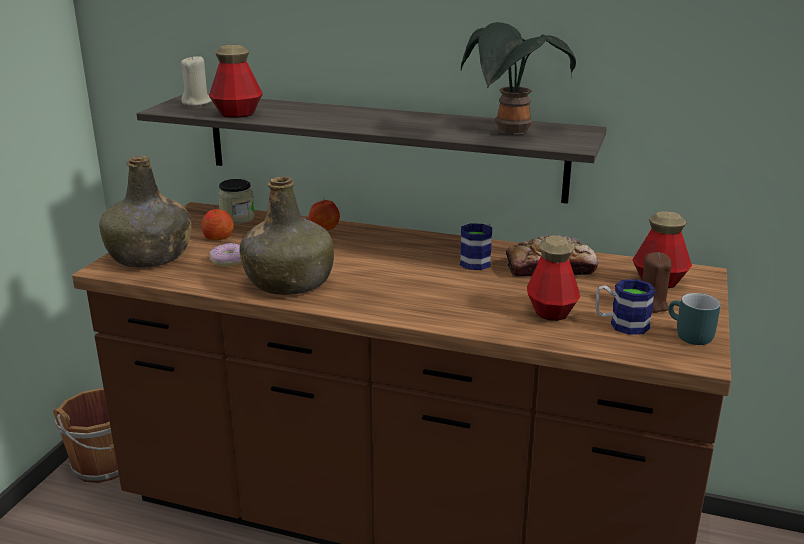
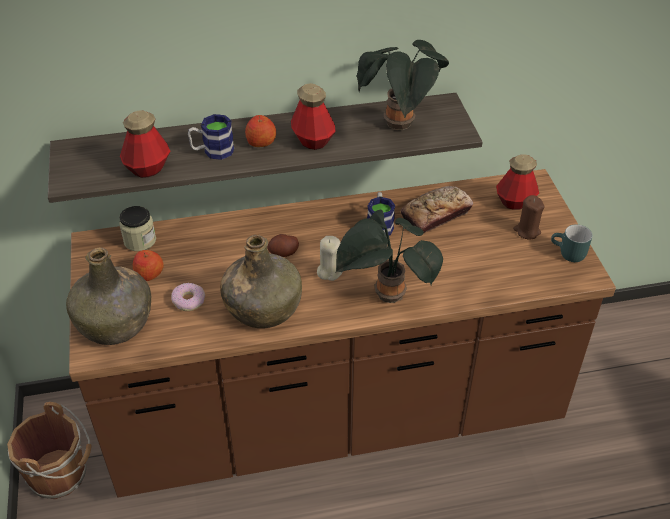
camera: 30 degrees left, 20 degrees up
beige candle [181,55,212,106] -> beige candle moved to [317,236,342,281]
apple [309,200,340,230] -> apple moved to [245,115,276,147]
bottle [527,236,580,321] -> bottle moved to [291,83,336,150]
mug [596,279,655,335] -> mug moved to [188,114,235,160]
none -> potato [267,234,299,257]
none -> potted plant [335,210,443,303]

